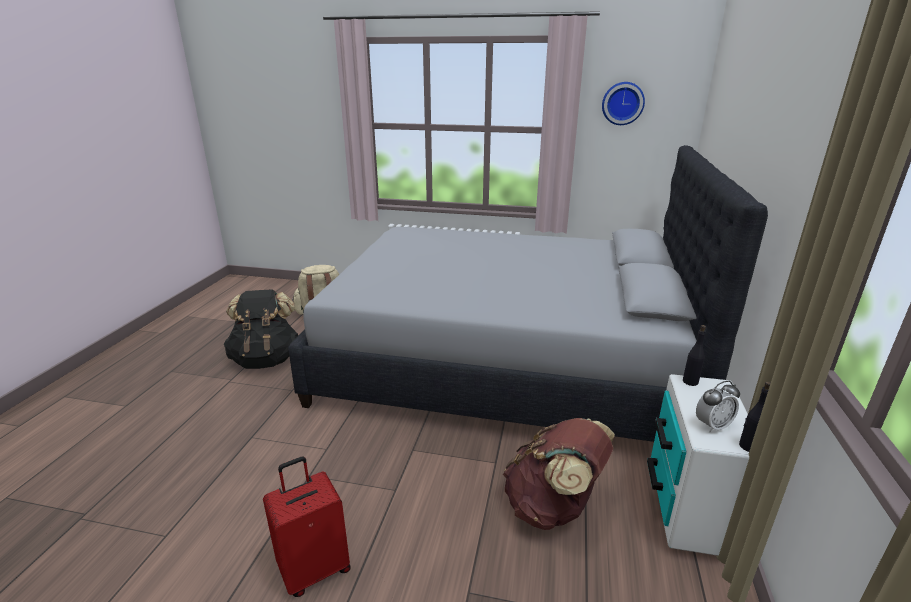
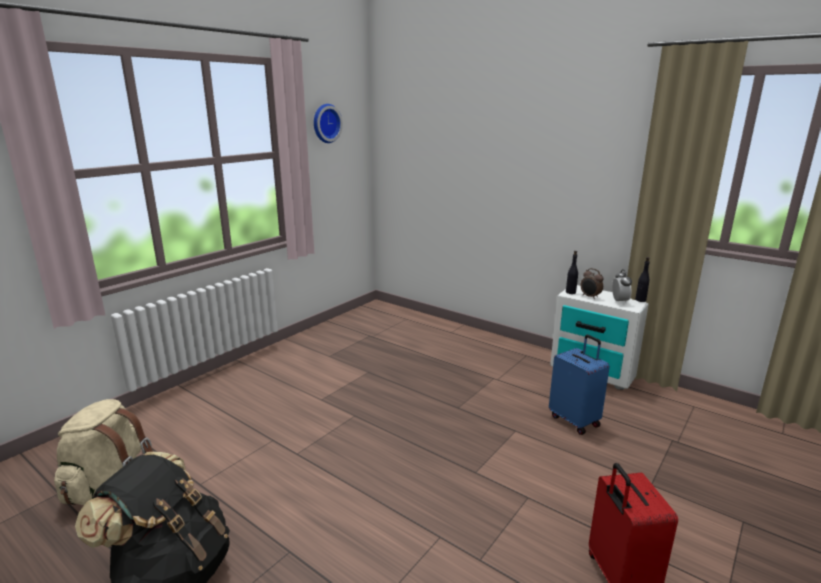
camera: 65 degrees left, 5 degrees down
grey bed [288,145,768,442] -> none
brown backpack [503,418,615,530] -> blue suitcase [549,335,610,435]
none -> alarm clock [581,268,603,299]

